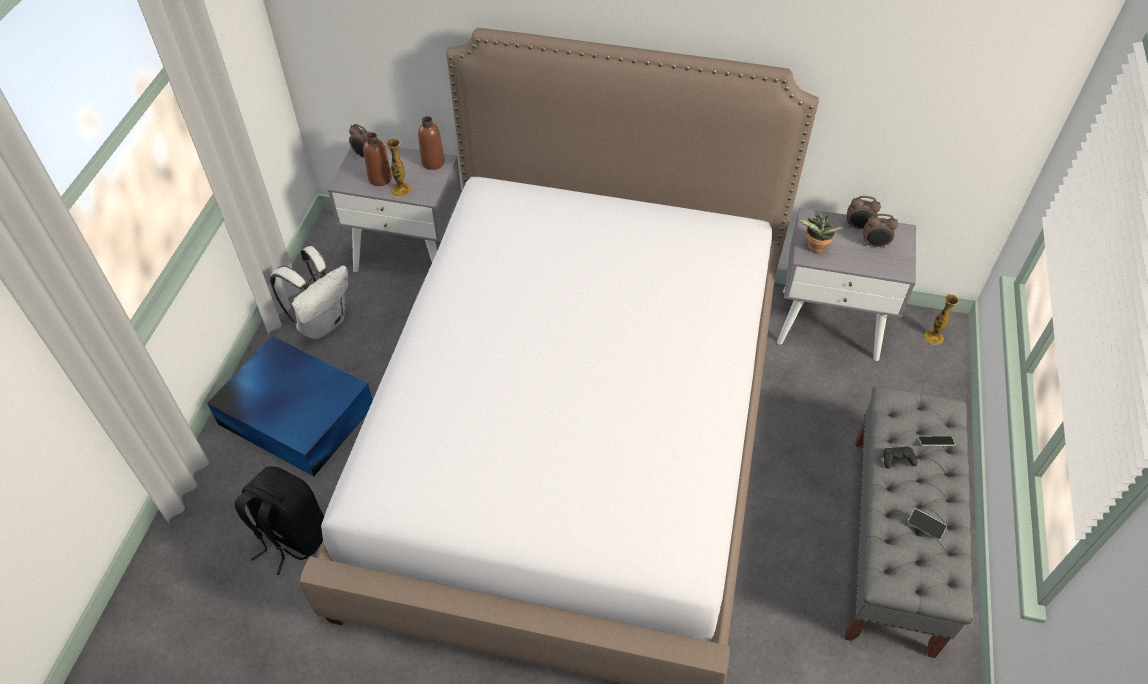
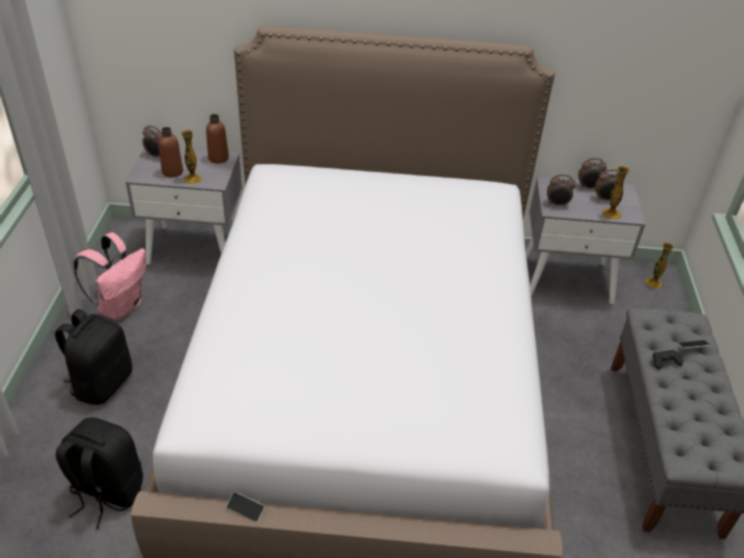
camera: 10 degrees left, 10 degrees down
blue storage box [207,336,373,476] -> black backpack [55,309,132,405]
white backpack [270,246,348,340] -> pink backpack [74,232,146,320]
potted plant [798,212,844,253] -> alarm clock [547,174,576,207]
phone [908,509,947,540] -> phone moved to [226,492,265,522]
none -> vase [602,166,630,219]

